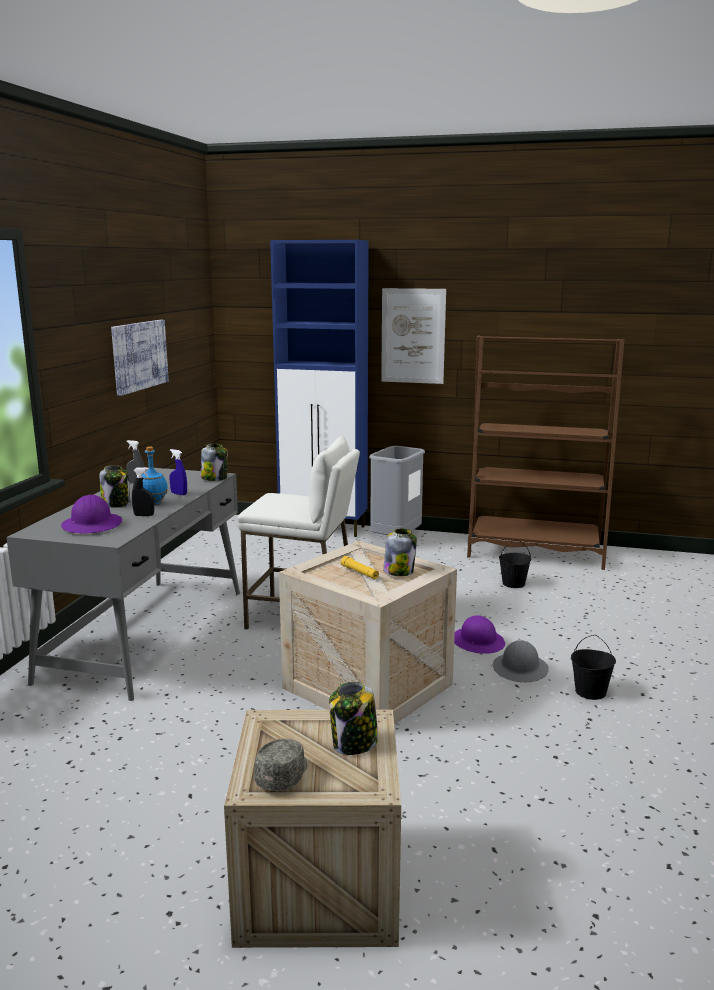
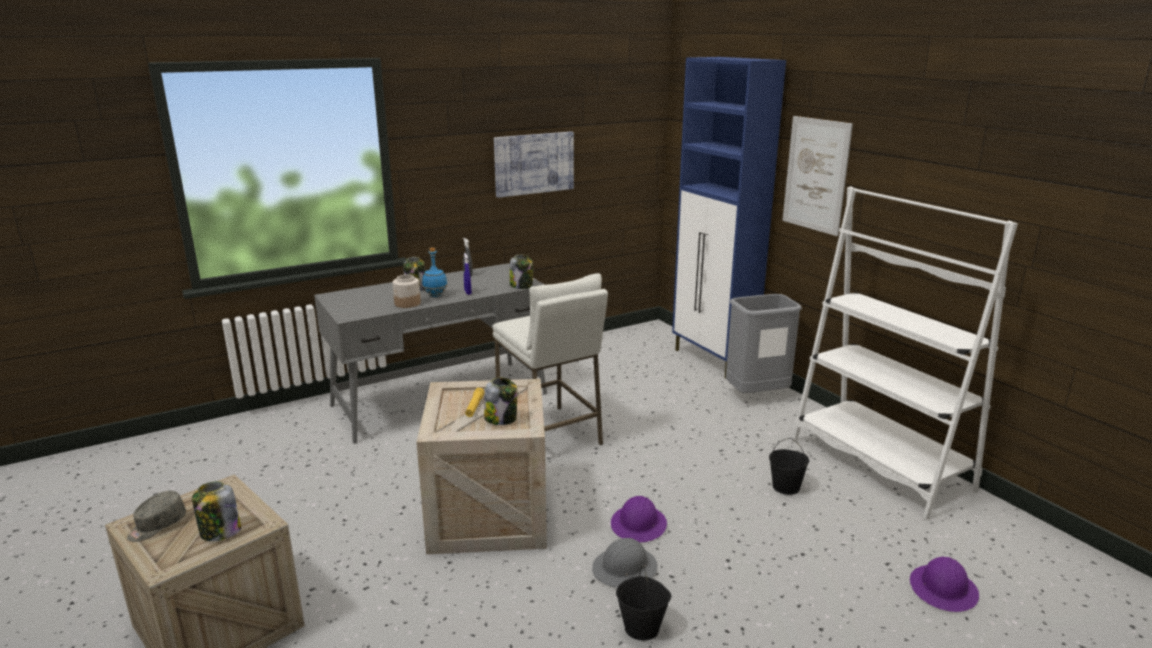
camera: 45 degrees right, 5 degrees up
purple hard hat [61,495,122,533] -> purple hard hat moved to [910,556,979,612]
black spray bottle [132,467,154,516] -> jar [393,274,421,308]
grey cap [254,739,308,791] -> grey cap turned 150 degrees clockwise [127,491,186,542]
brown bookcase [467,336,624,570] -> white bookcase [792,186,1018,520]

